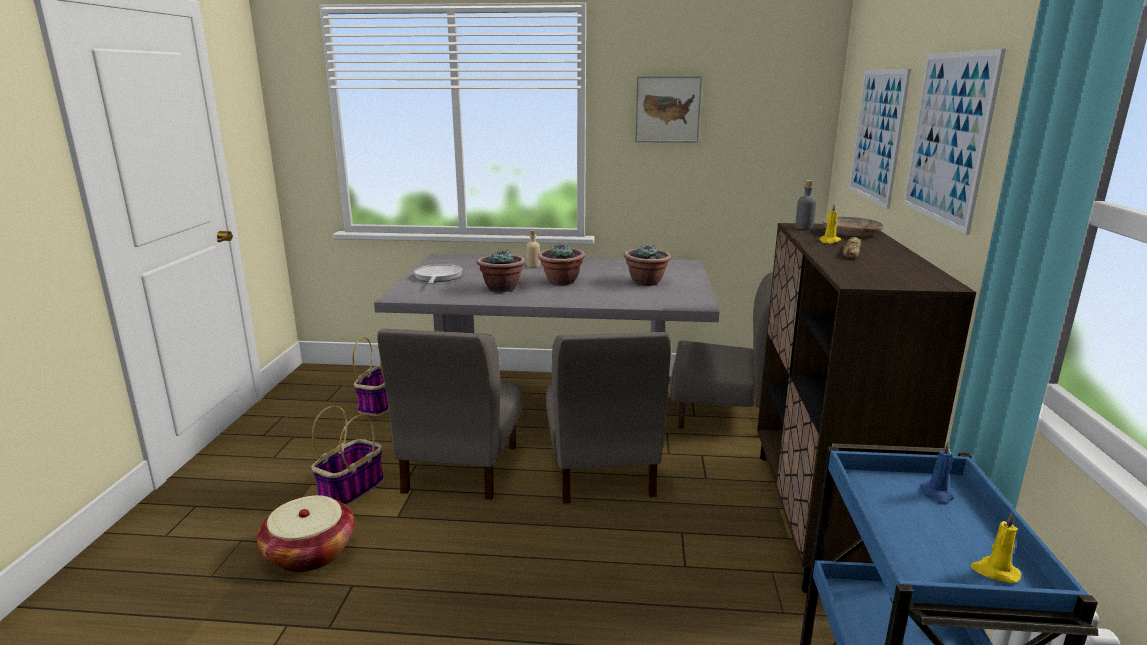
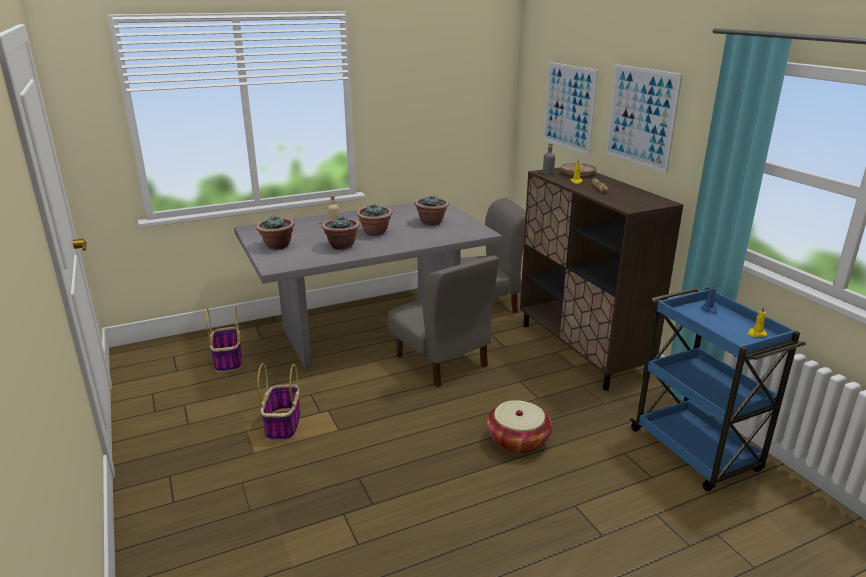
camera: 30 degrees left, 5 degrees up
basket [257,495,354,572] -> basket moved to [486,400,552,454]
grey chair [377,328,523,500] -> none
frying pan [414,264,462,284] -> potted plant [256,217,295,250]
picture [635,76,702,143] -> none

